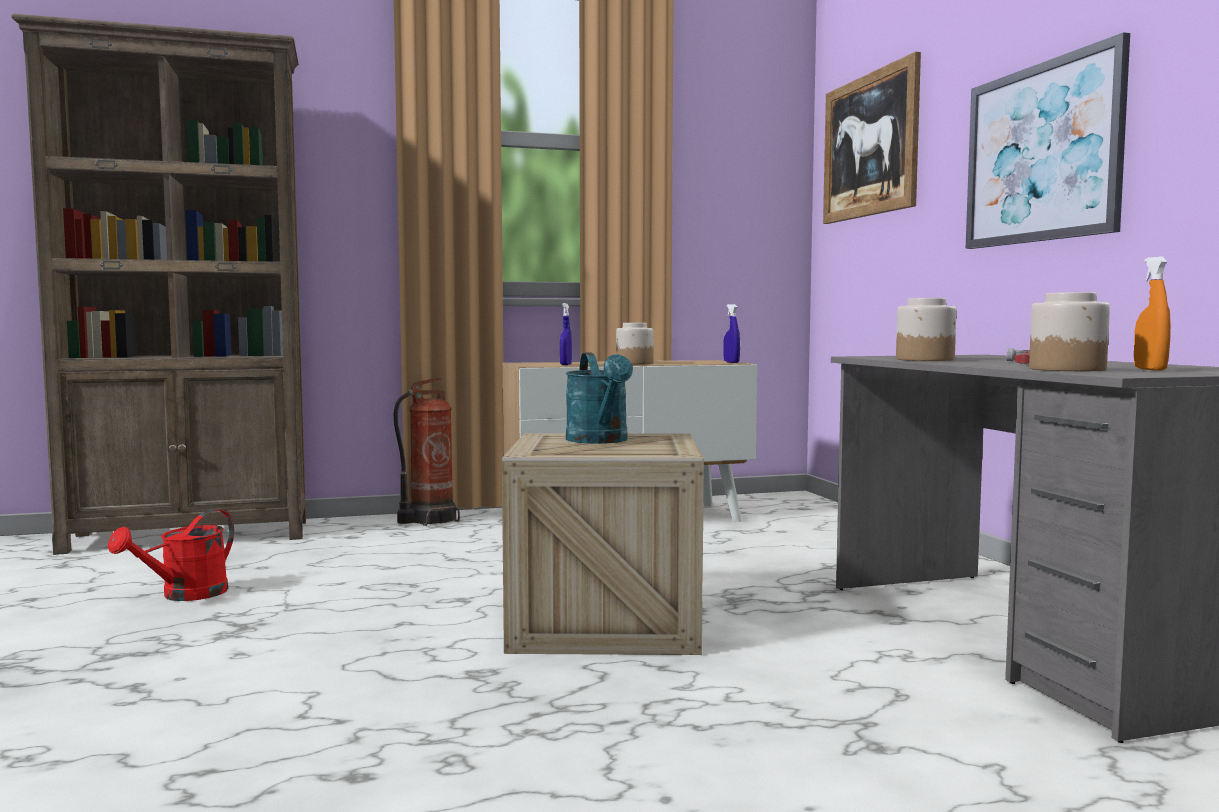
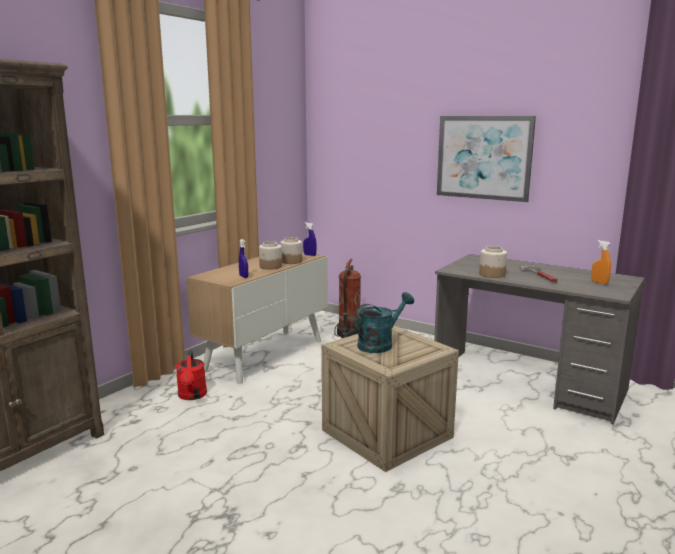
camera: 40 degrees left, 10 degrees up
red watering can [107,509,234,601] -> red watering can moved to [176,351,207,400]
fire extinguisher [394,378,460,526] -> fire extinguisher moved to [334,259,361,338]
turquoise watering can [566,353,633,444] -> turquoise watering can turned 75 degrees counterclockwise [354,292,414,353]
picture [823,52,921,224] -> none
jar [1029,292,1110,371] -> jar moved to [280,237,302,264]

